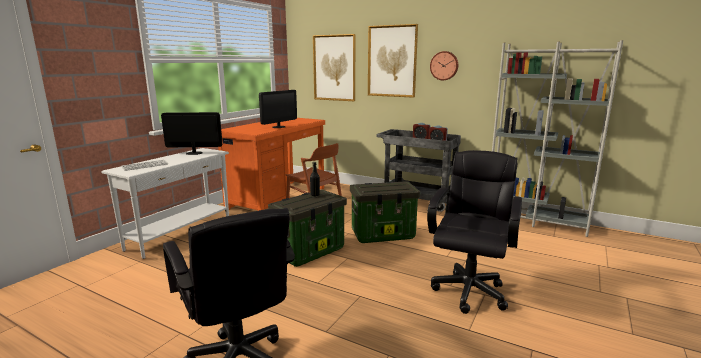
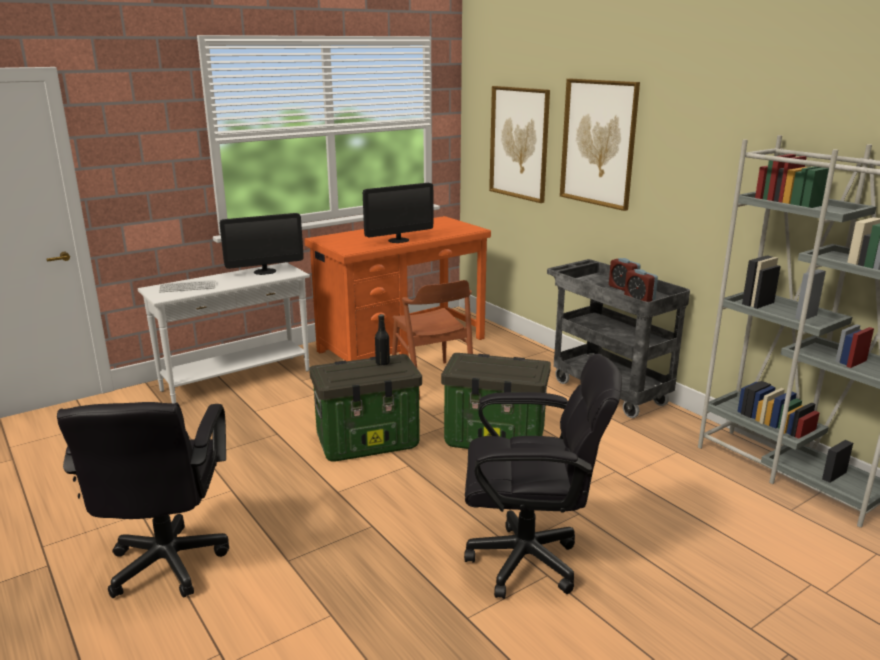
camera: 25 degrees right, 5 degrees up
monitor [161,112,222,155] -> monitor turned 135 degrees clockwise [220,213,303,275]
black office chair [427,150,522,314] -> black office chair turned 45 degrees clockwise [464,354,622,599]
wall clock [430,51,458,80] -> none

